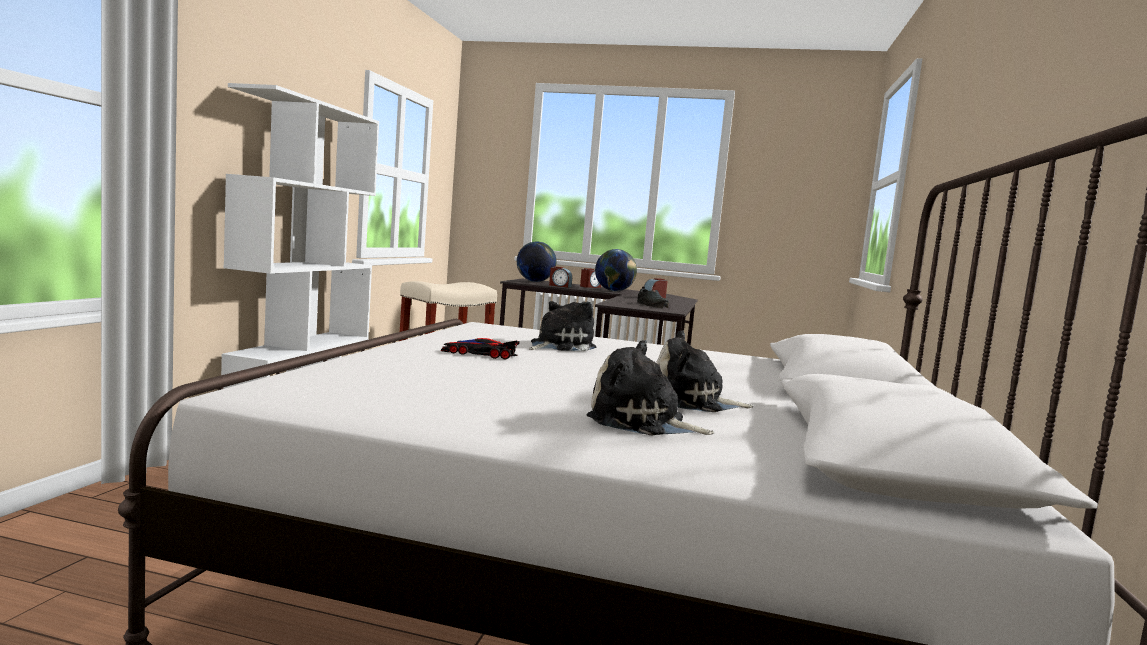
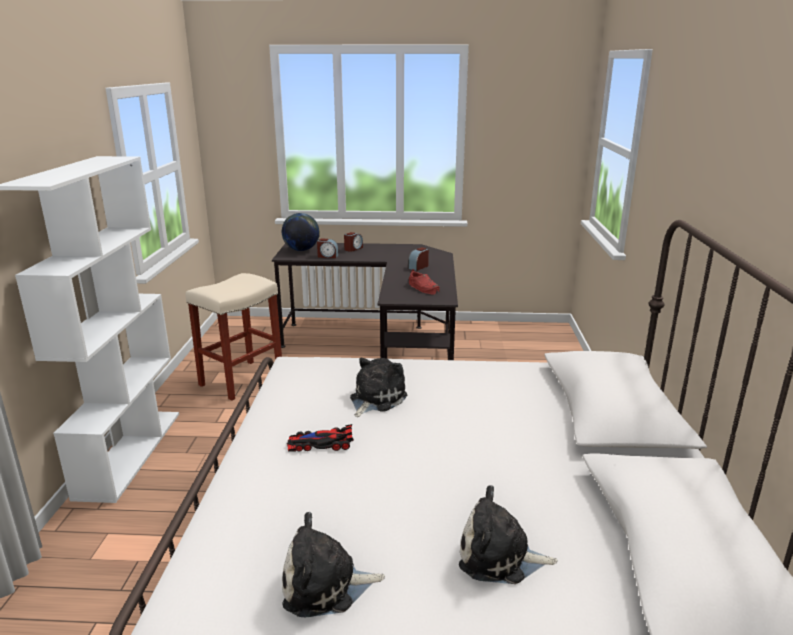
camera: 10 degrees left, 15 degrees up
globe [595,249,637,292] -> none
black shoe [637,286,669,308] -> red shoe [409,269,440,295]
plush toy [656,331,753,412] -> plush toy moved to [282,512,385,617]

